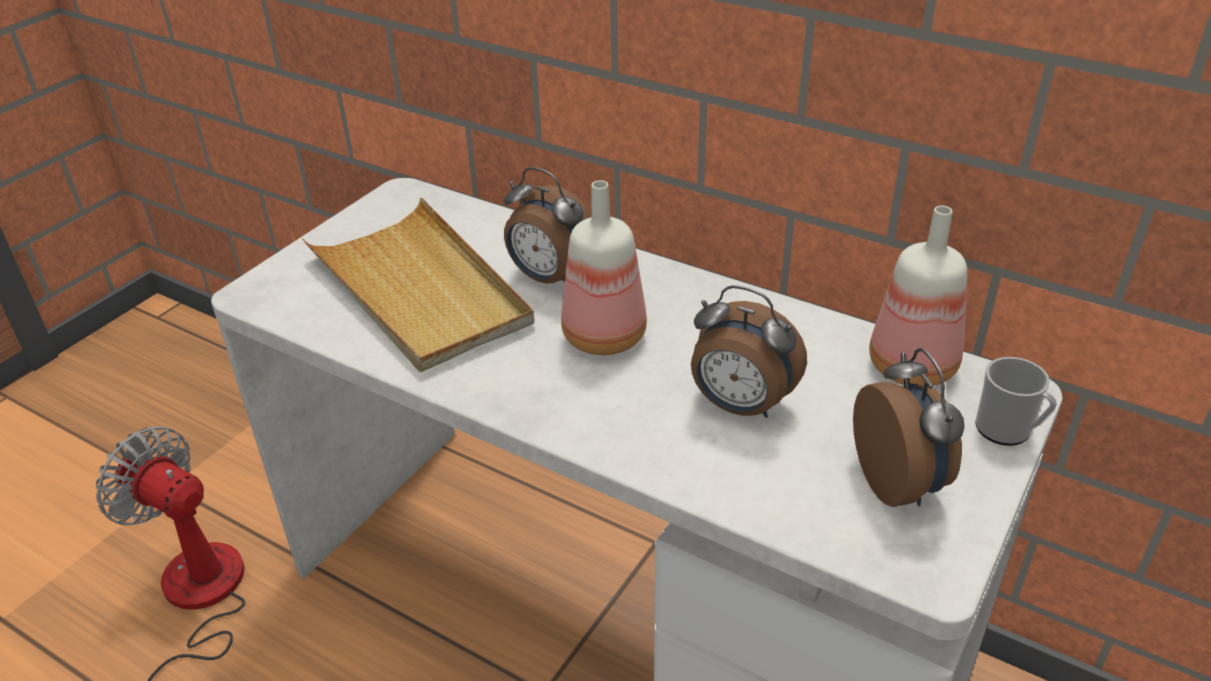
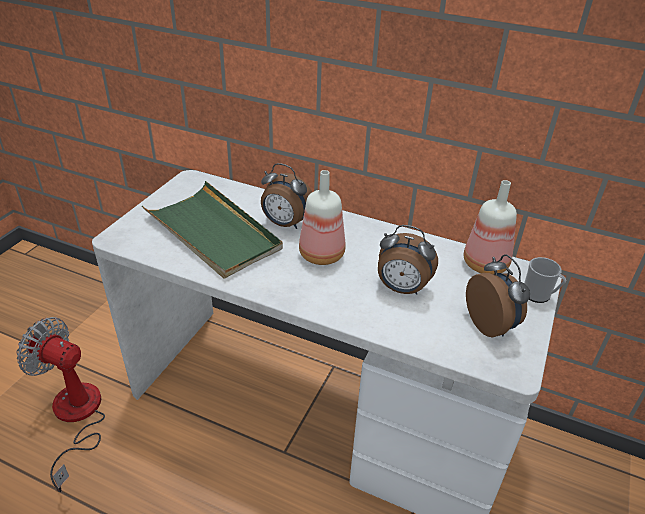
camera: 10 degrees left, 0 degrees up
beige tray [302,197,535,372] -> green tray [142,181,283,279]

